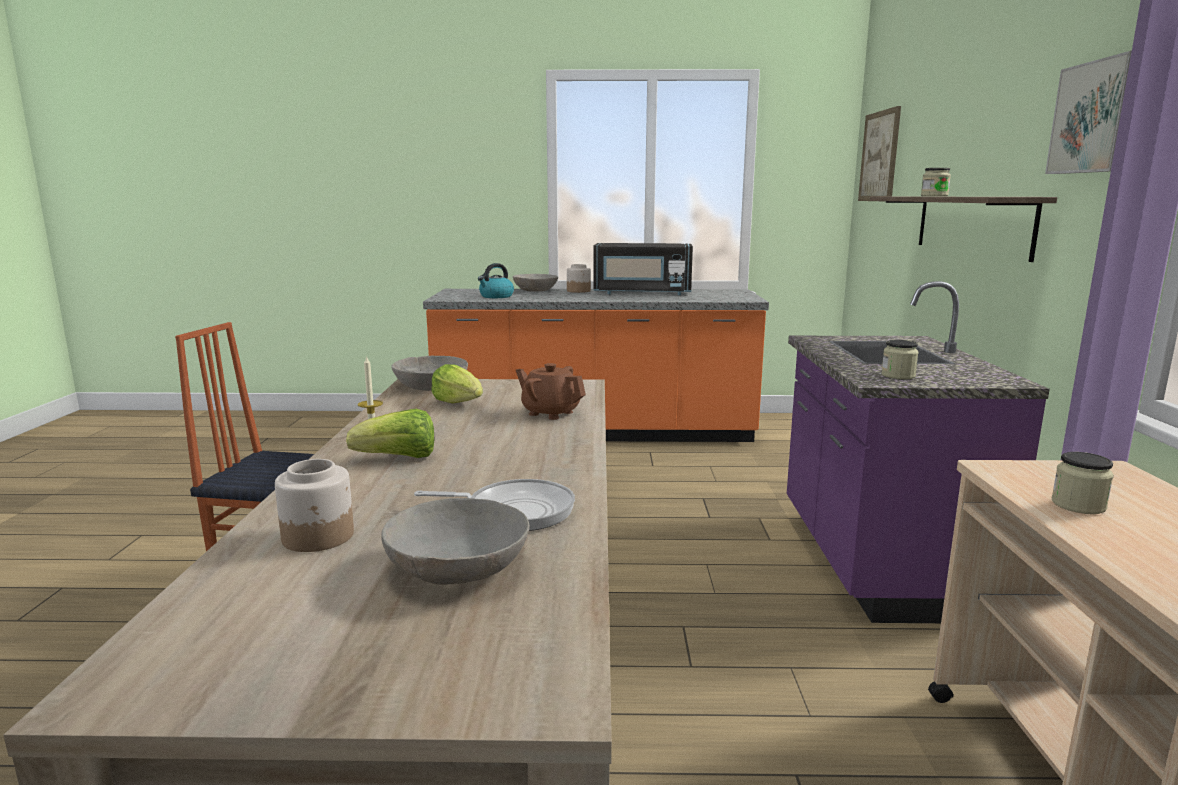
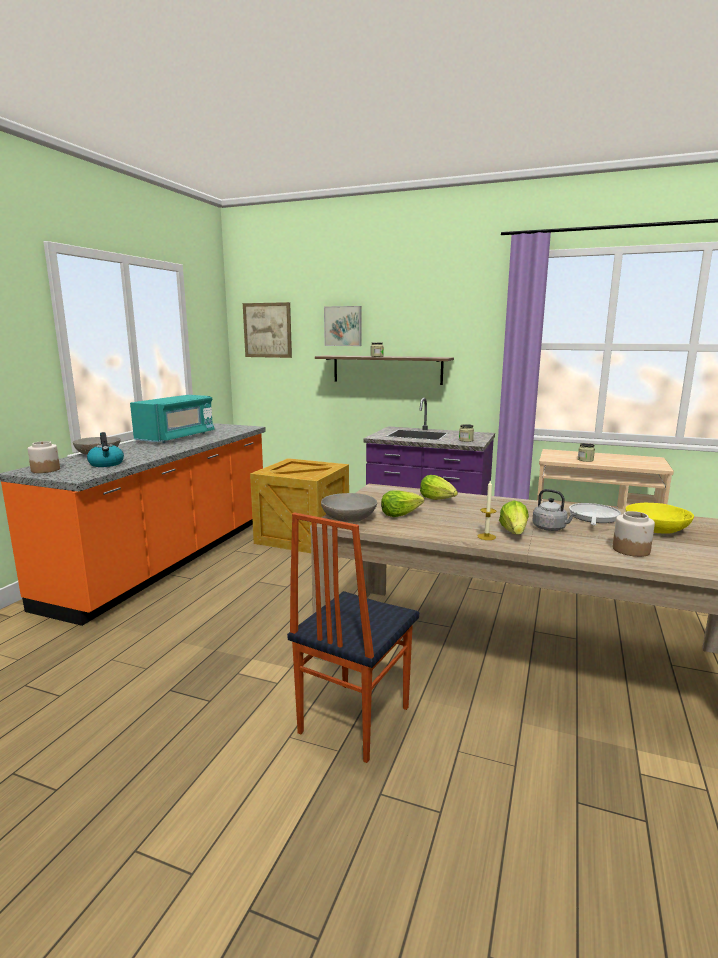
camera: 70 degrees left, 0 degrees up
grey bowl [381,498,529,585] -> yellow bowl [626,503,694,533]
brown teapot [516,363,586,420] -> lettuce [420,475,458,500]
jar [567,264,591,293] -> jar moved to [27,441,60,473]
black microwave [593,243,693,295] -> turquoise microwave [130,395,215,443]
picture [1045,51,1132,174] -> picture moved to [324,306,362,346]
none -> crate [250,458,349,553]
none -> grey kettle [532,489,577,531]

